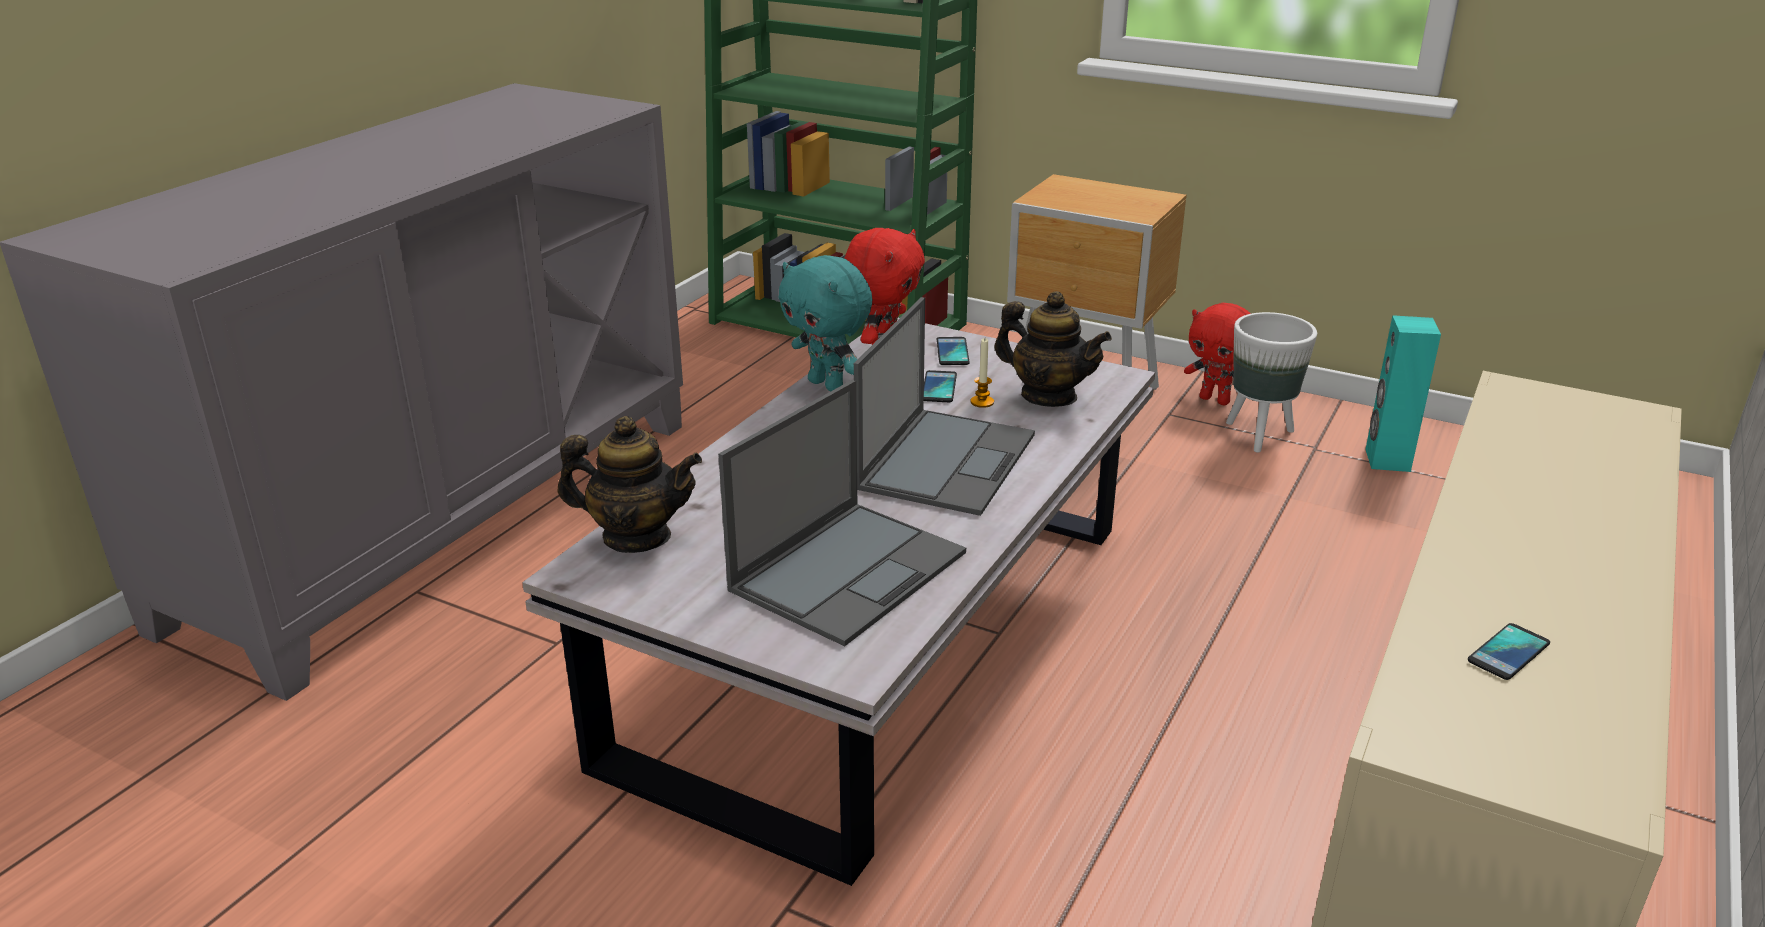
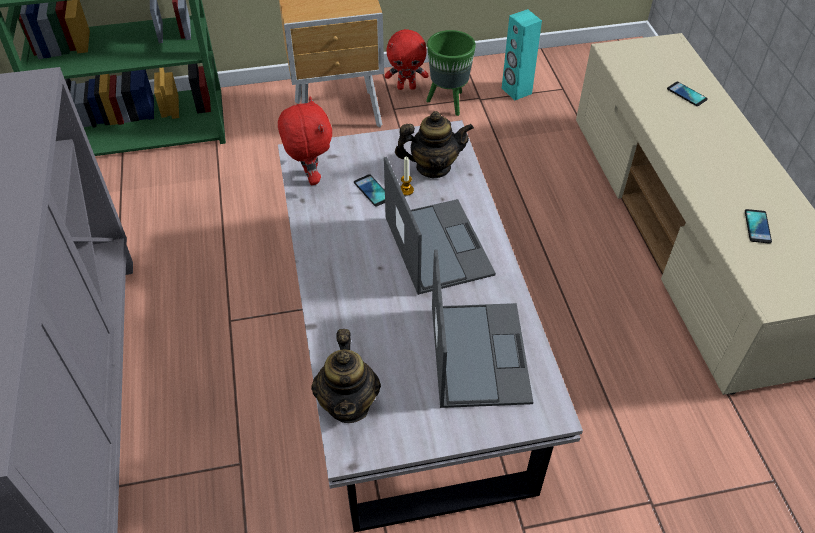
camera: 40 degrees left, 20 degrees up
teapot [558,416,702,553] -> teapot turned 120 degrees clockwise [311,329,381,423]
turquoise plush toy [778,255,872,392] -> none
phone [937,337,970,365] -> phone moved to [667,82,708,106]
white planter [1226,312,1317,453] -> green planter [426,30,476,116]

